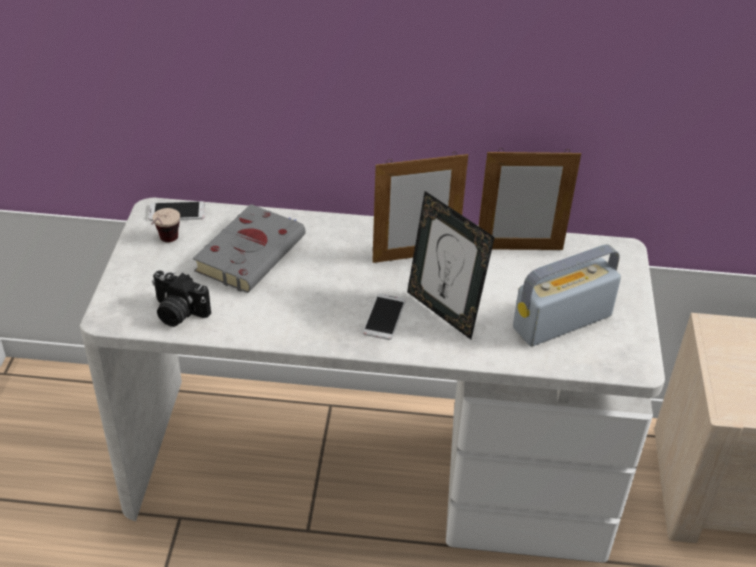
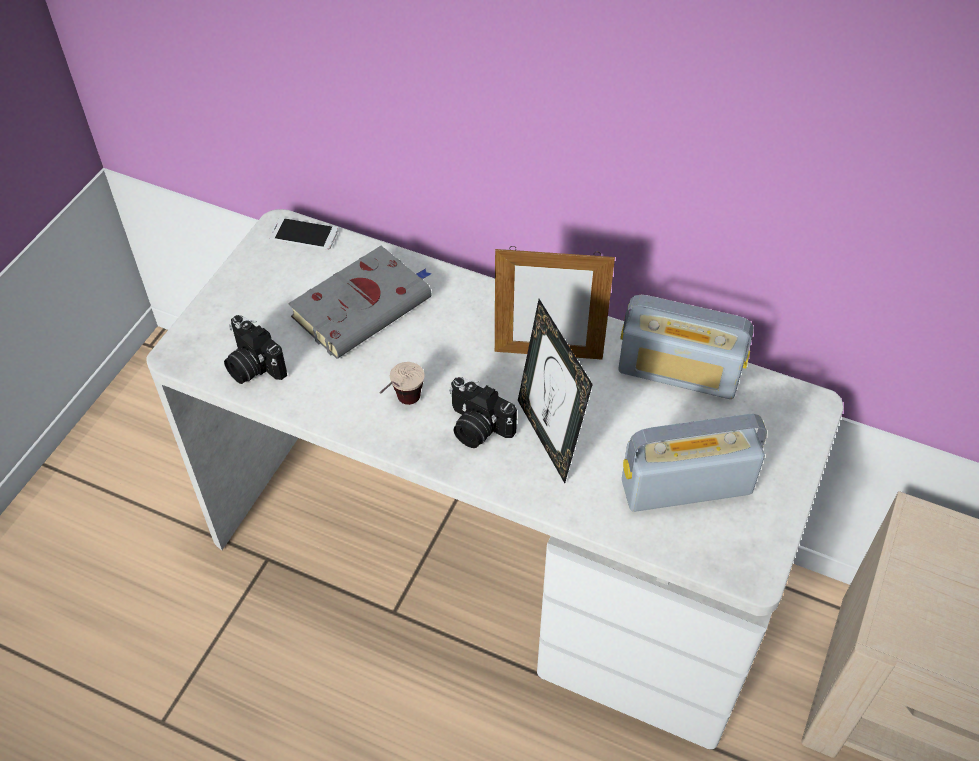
camera: 20 degrees right, 10 degrees up
cup [151,208,180,242] -> cup moved to [380,362,425,405]
phone [363,293,406,340] -> camera [449,377,517,448]
picture frame [479,148,581,250] -> radio [618,295,754,399]

